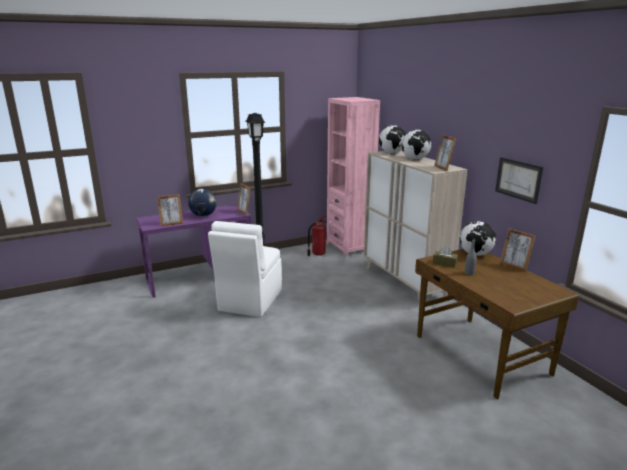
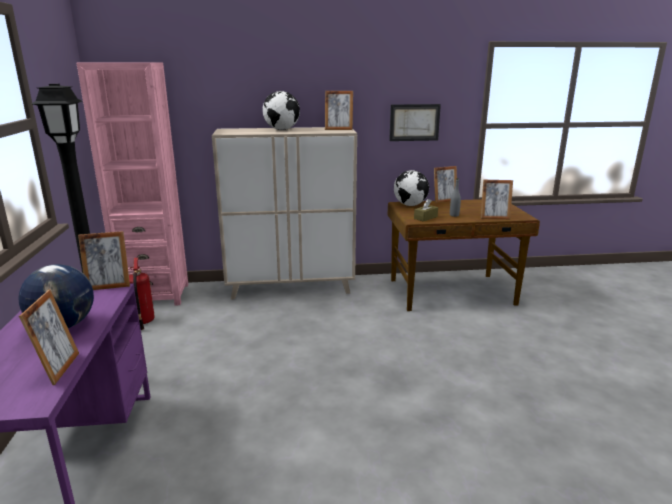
camera: 70 degrees left, 0 degrees up
white chair [208,221,282,317] -> none
globe [379,125,406,153] -> none
none -> picture frame [481,180,513,220]

